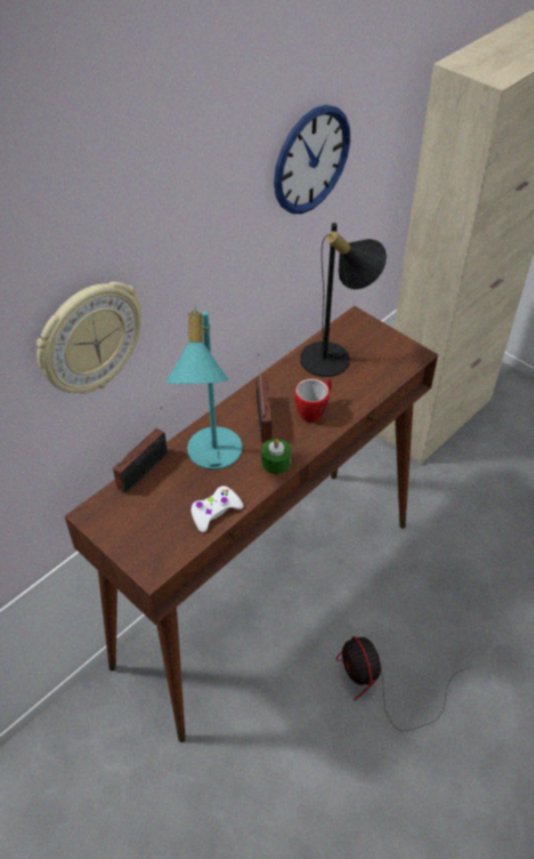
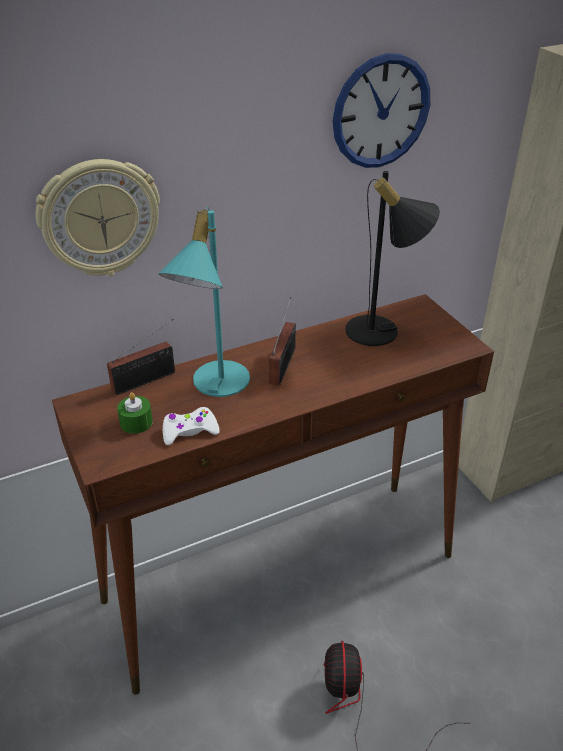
camera: 20 degrees right, 10 degrees down
green candle [261,439,291,474] -> green candle moved to [117,392,153,434]
mug [294,378,332,422] -> none

